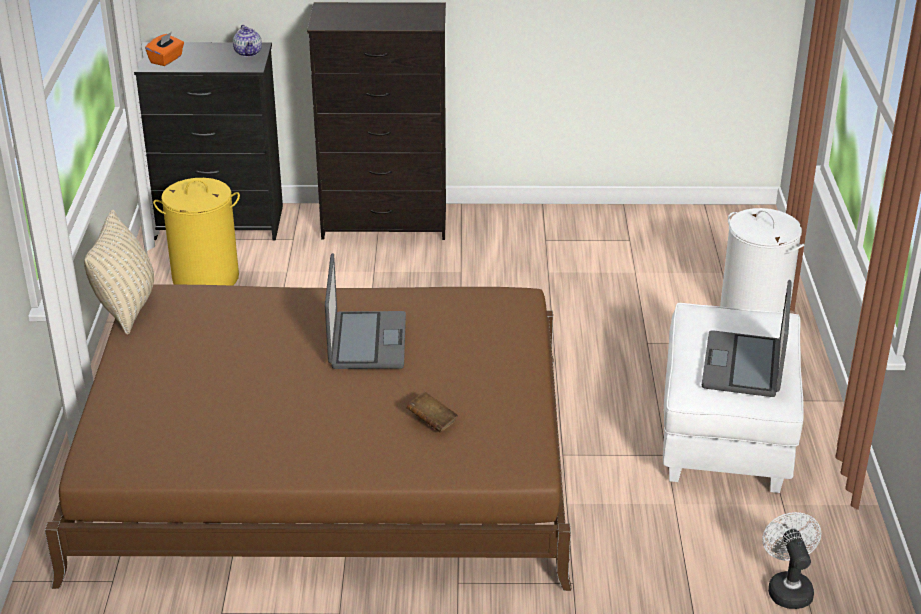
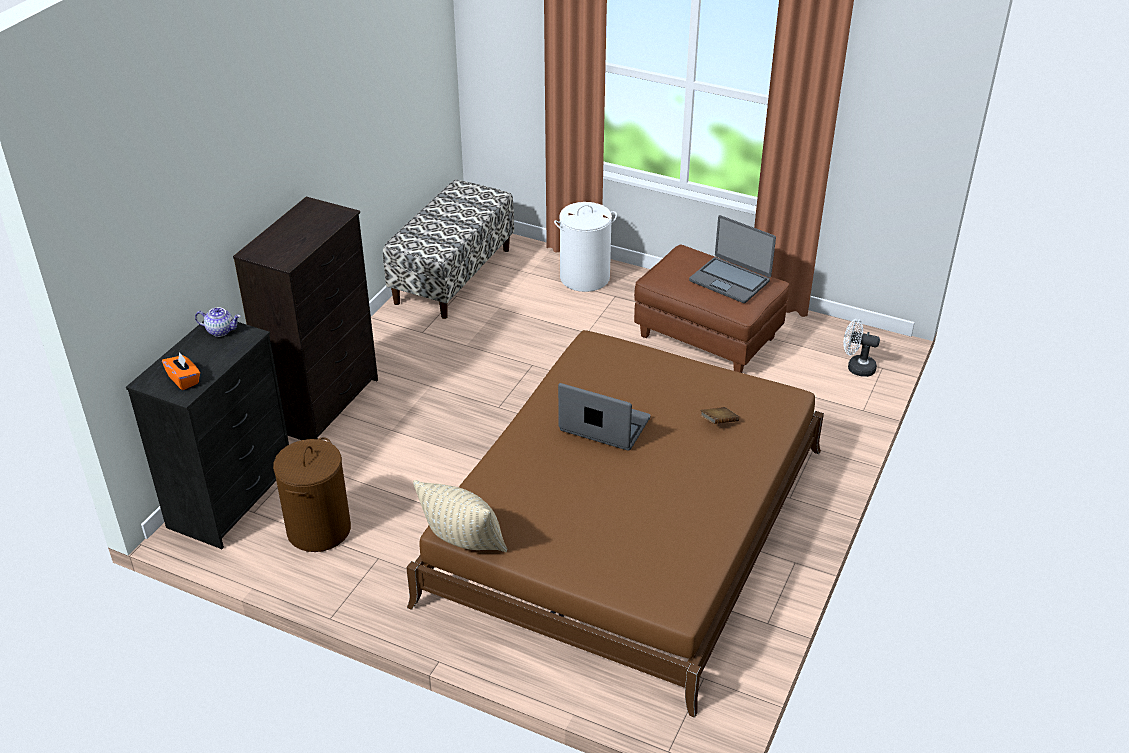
camera: 65 degrees left, 5 degrees up
yellow laundry basket [153,178,240,286] -> brown laundry basket [273,437,351,552]
white ottoman [663,303,804,493] -> brown ottoman [634,244,789,373]
none -> bench [383,180,514,319]

